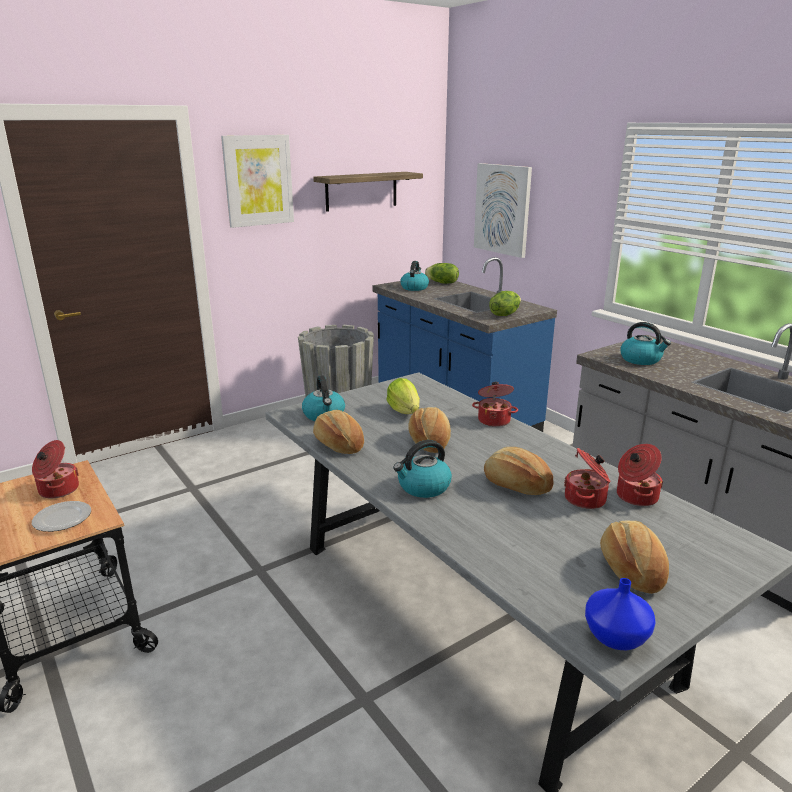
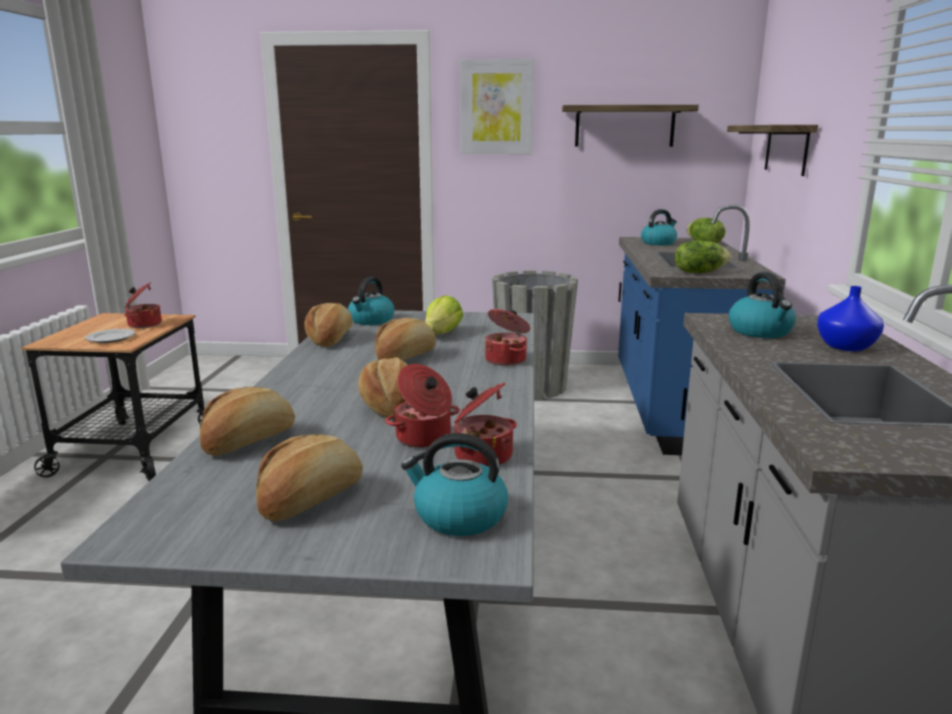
camera: 40 degrees right, 5 degrees down
kettle [393,440,452,498] -> kettle moved to [401,433,508,536]
picture [474,163,532,258] -> shelf [727,125,818,176]
blue vase [585,578,656,650] -> blue vase moved to [817,286,884,351]
none -> bread [200,387,295,456]

